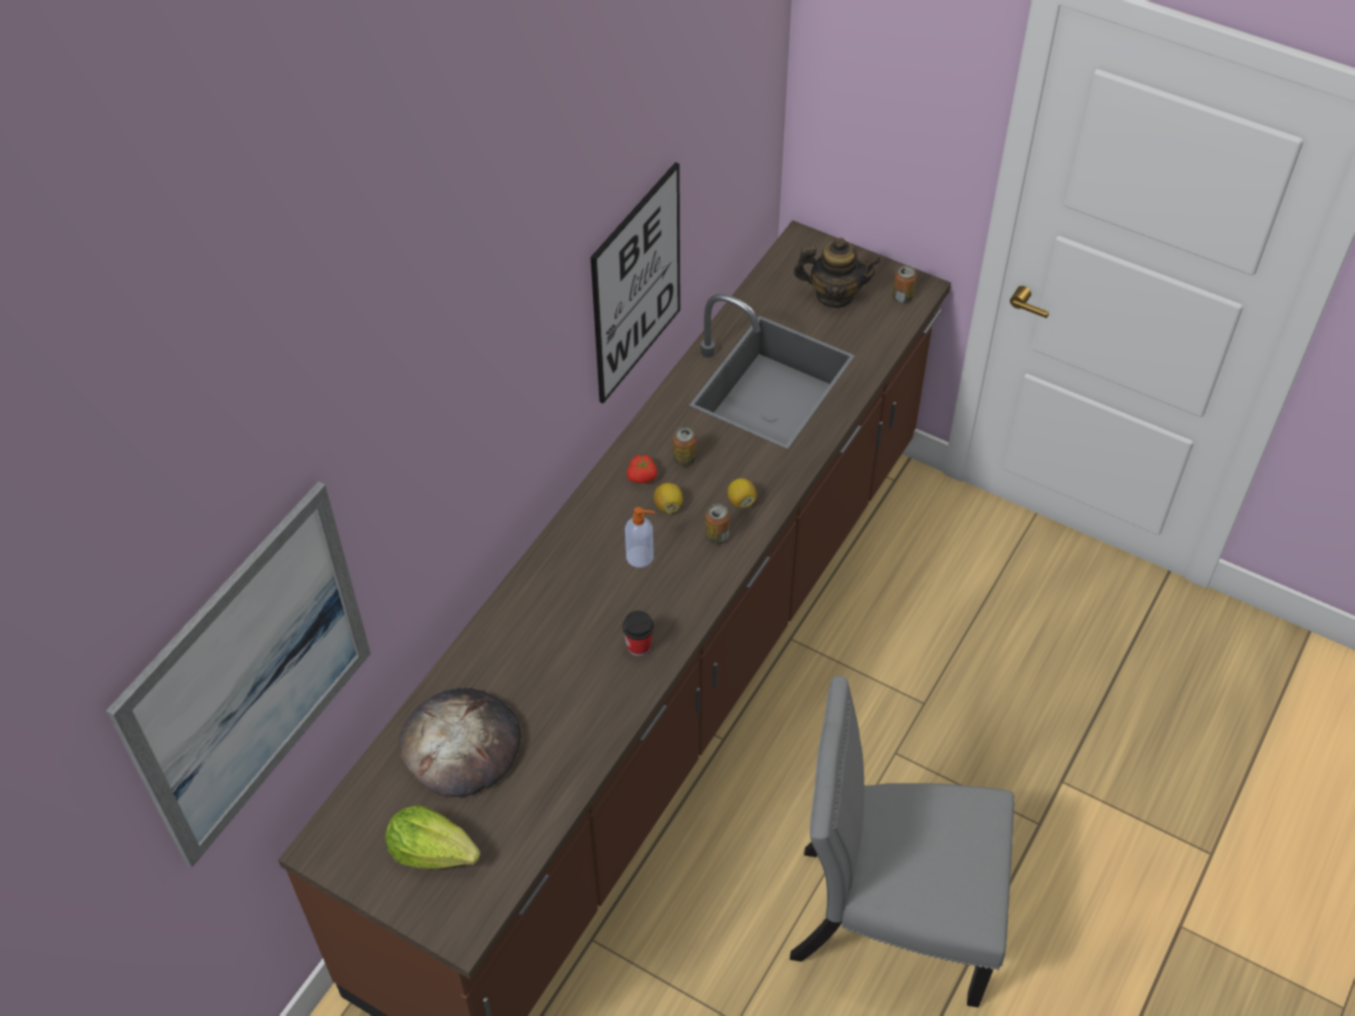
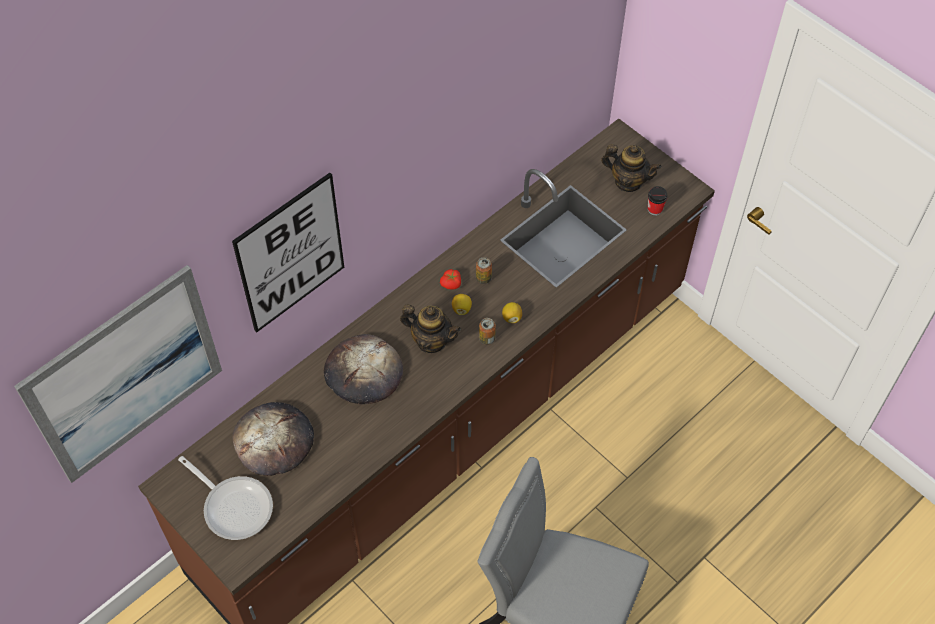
camera: 15 degrees right, 5 degrees up
lettuce [385,805,480,869] -> frying pan [178,456,273,540]
picture [591,162,680,404] -> picture moved to [232,173,344,332]
cup [622,611,654,657] -> cup moved to [648,186,668,216]
soap dispenser [625,507,655,568] -> teapot [400,304,461,353]
can [892,265,917,303] -> none
none -> bread [324,334,403,404]

